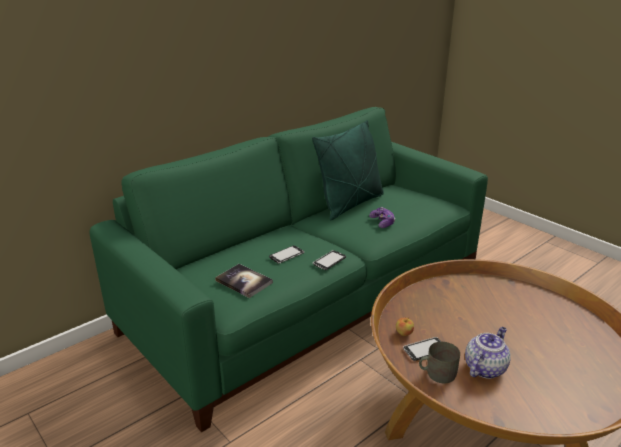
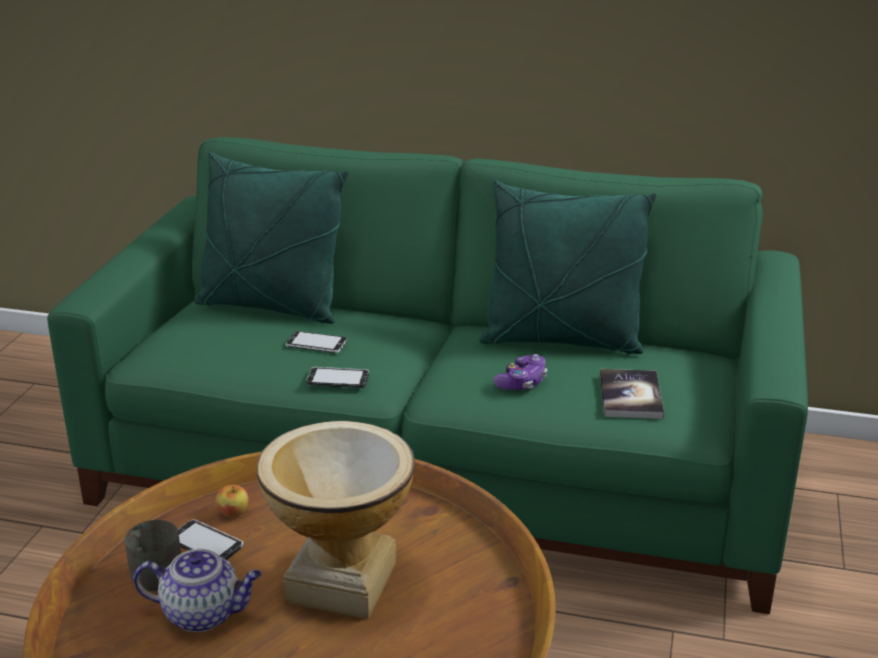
camera: 55 degrees right, 0 degrees up
book [215,264,273,298] -> book moved to [600,369,664,419]
none -> green pillow [194,152,348,324]
none -> vase [257,421,415,619]

